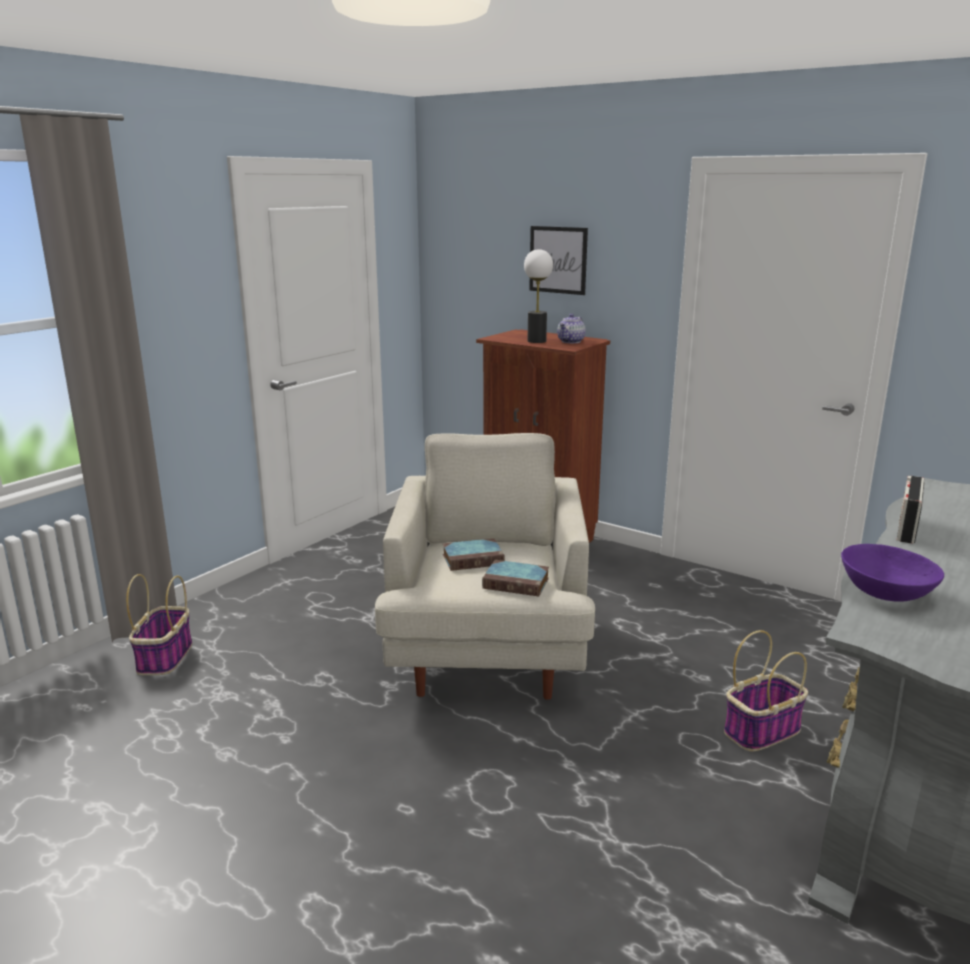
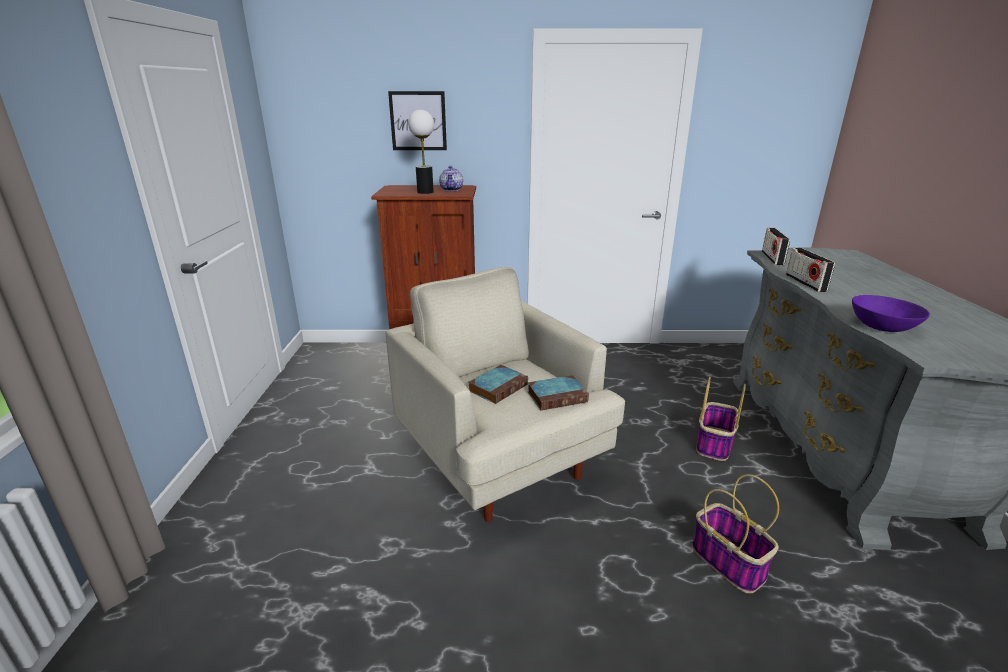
camera: 35 degrees left, 5 degrees up
basket [126,574,192,675] -> basket moved to [692,474,779,593]
none -> radio [762,228,790,265]

